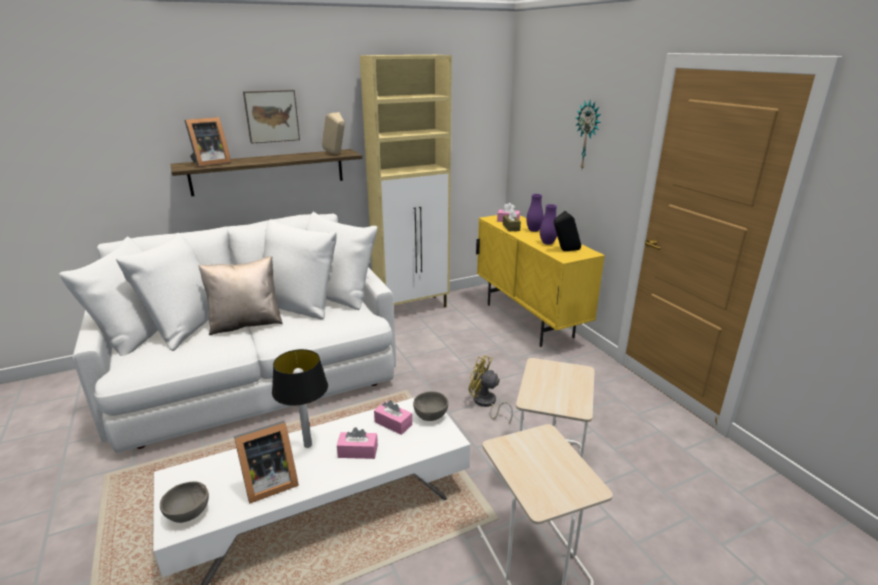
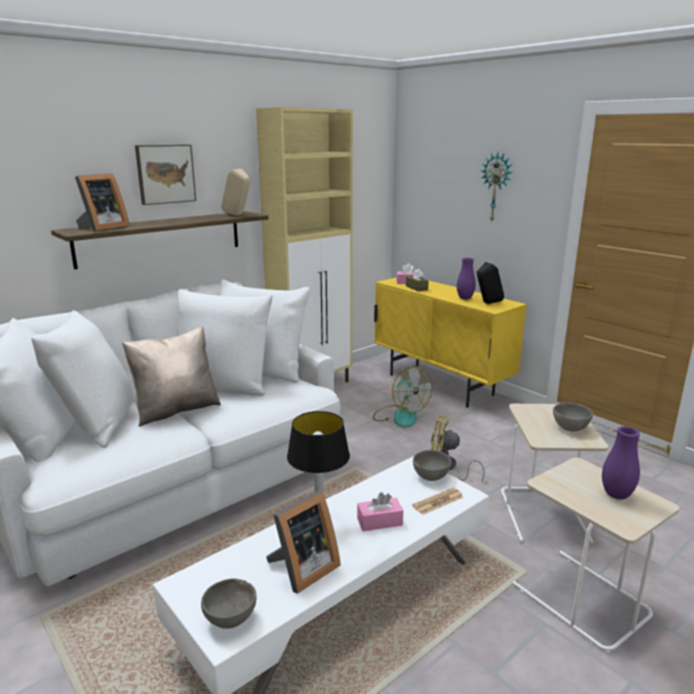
camera: 15 degrees left, 5 degrees down
pink tissue box [374,400,412,435] -> none
purple vase [526,194,544,232] -> purple vase moved to [602,426,640,500]
none -> fan [373,366,433,428]
none -> newspaper [412,488,463,515]
none -> grey bowl [553,402,593,431]

